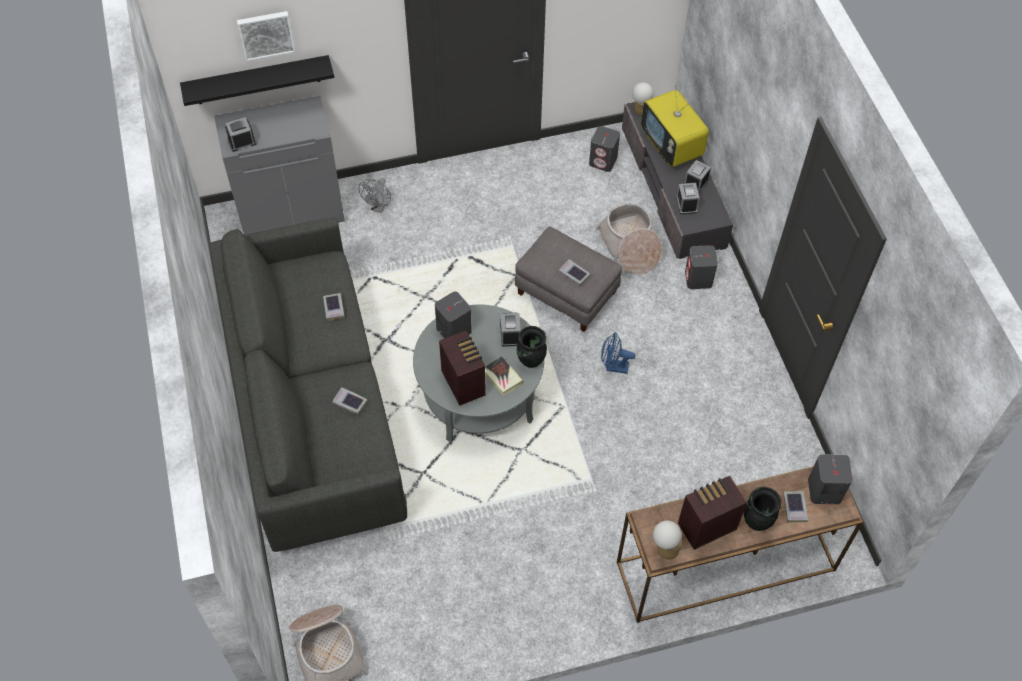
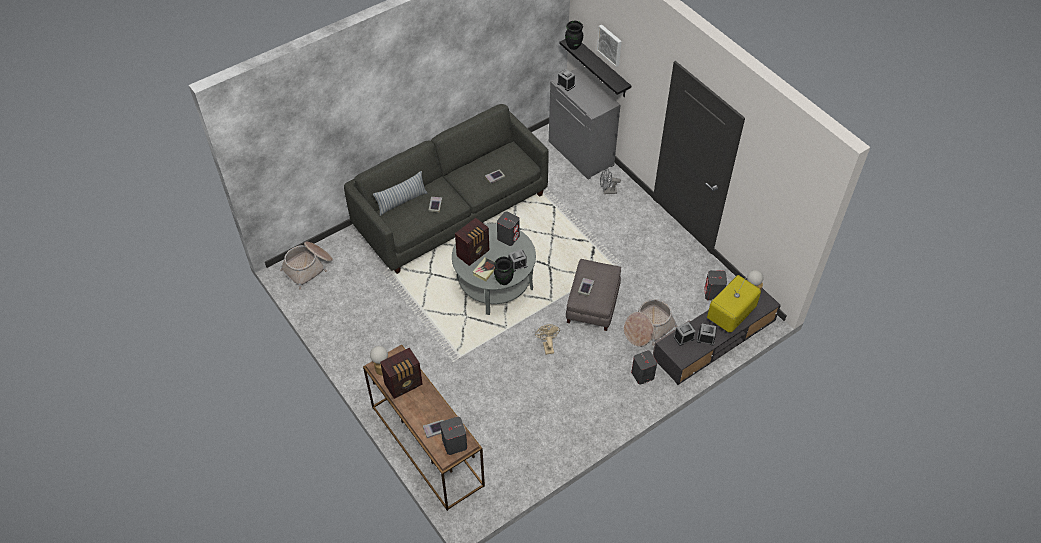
camera: 70 degrees right, 5 degrees down
blue fan [601,332,636,374] -> beige fan [535,324,560,355]
radio [678,476,747,550] -> radio turned 105 degrees clockwise [380,347,423,399]
black vase [744,487,781,531] -> black vase moved to [565,21,583,50]
none -> pillow [373,171,427,216]

